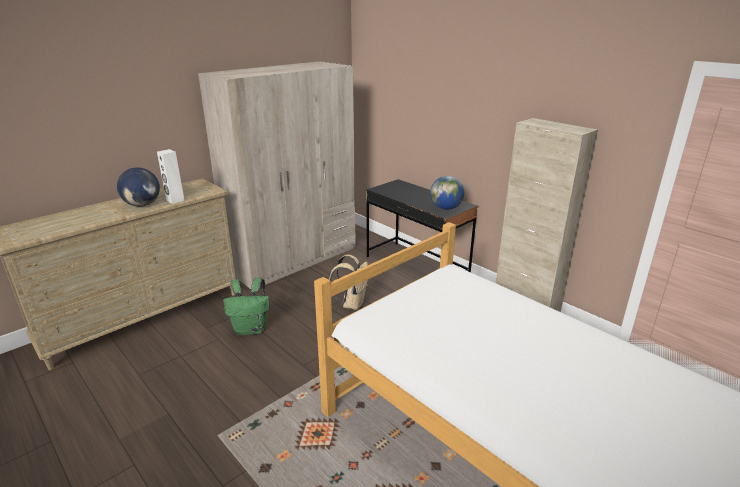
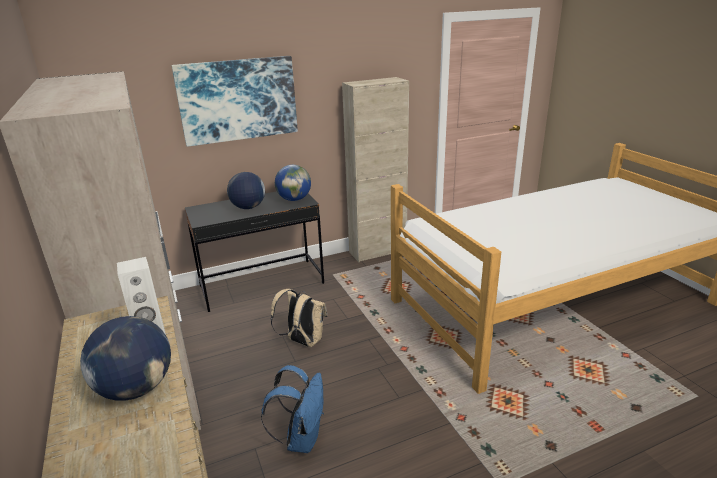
camera: 70 degrees left, 0 degrees up
green backpack [224,278,269,335] -> blue backpack [261,365,324,453]
none -> picture [171,56,298,147]
none -> globe [227,172,265,209]

